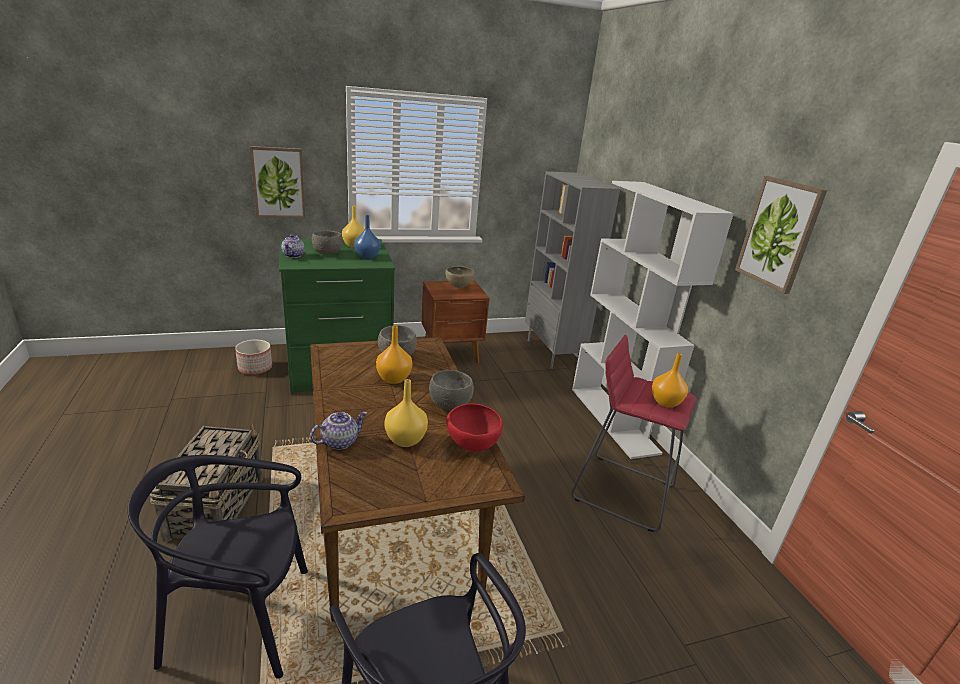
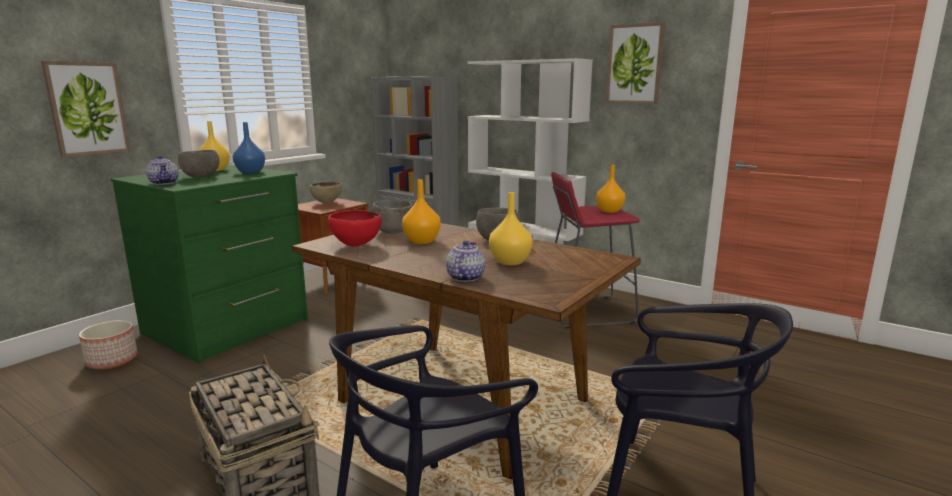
camera: 35 degrees left, 10 degrees down
red bowl [446,403,503,451] -> red bowl moved to [328,210,382,247]

